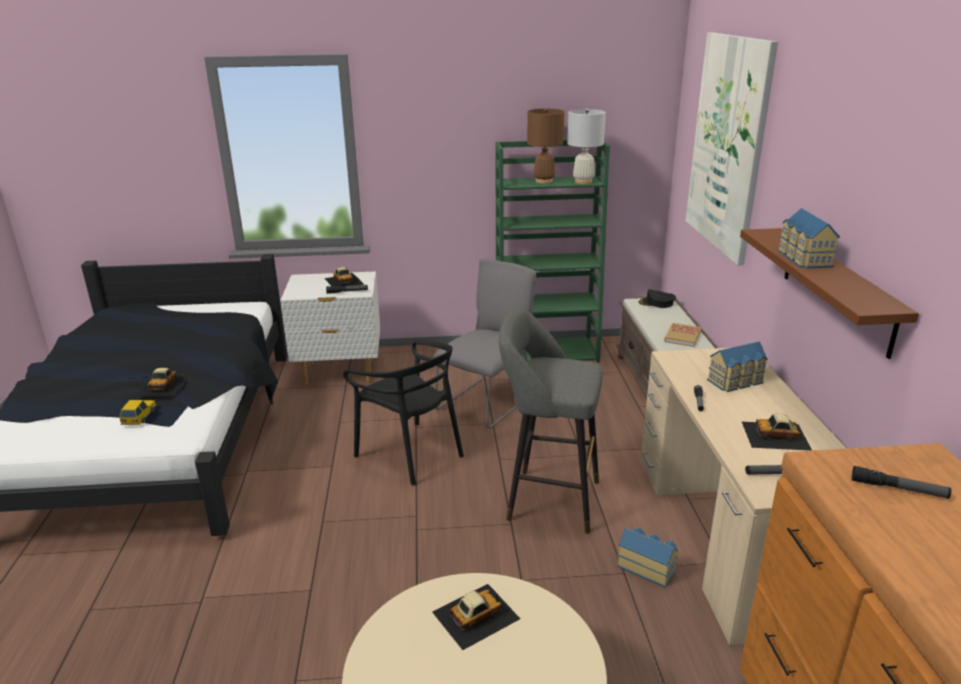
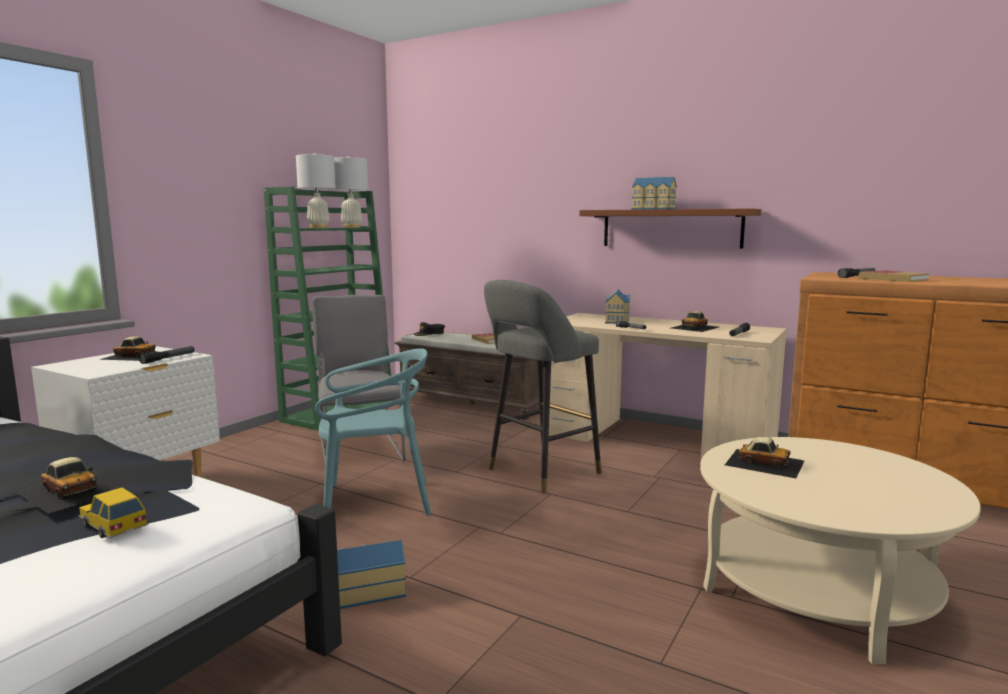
camera: 55 degrees left, 15 degrees down
black chair [343,340,464,486] -> turquoise chair [315,348,431,516]
toy car [432,584,520,650] -> toy car turned 120 degrees clockwise [725,437,805,478]
brown table lamp [527,108,565,184] -> white table lamp [296,153,336,228]
toy house [617,527,678,588] -> toy house moved to [337,540,407,609]
picture [685,32,778,265] -> none
none -> book [859,270,929,282]

